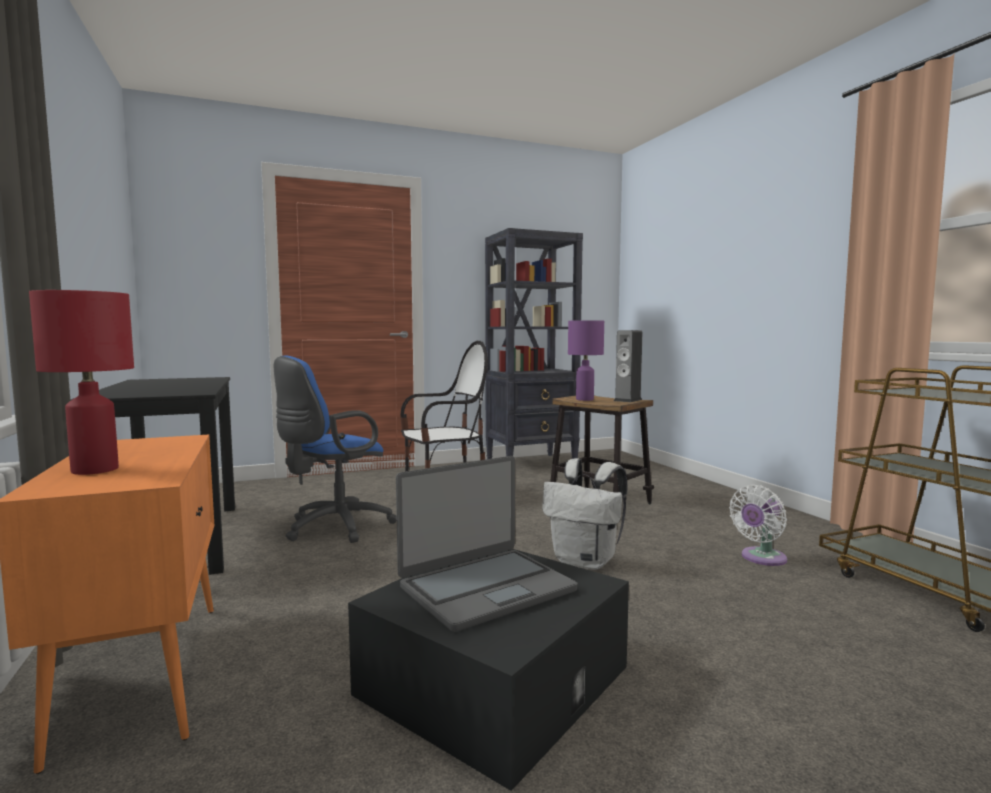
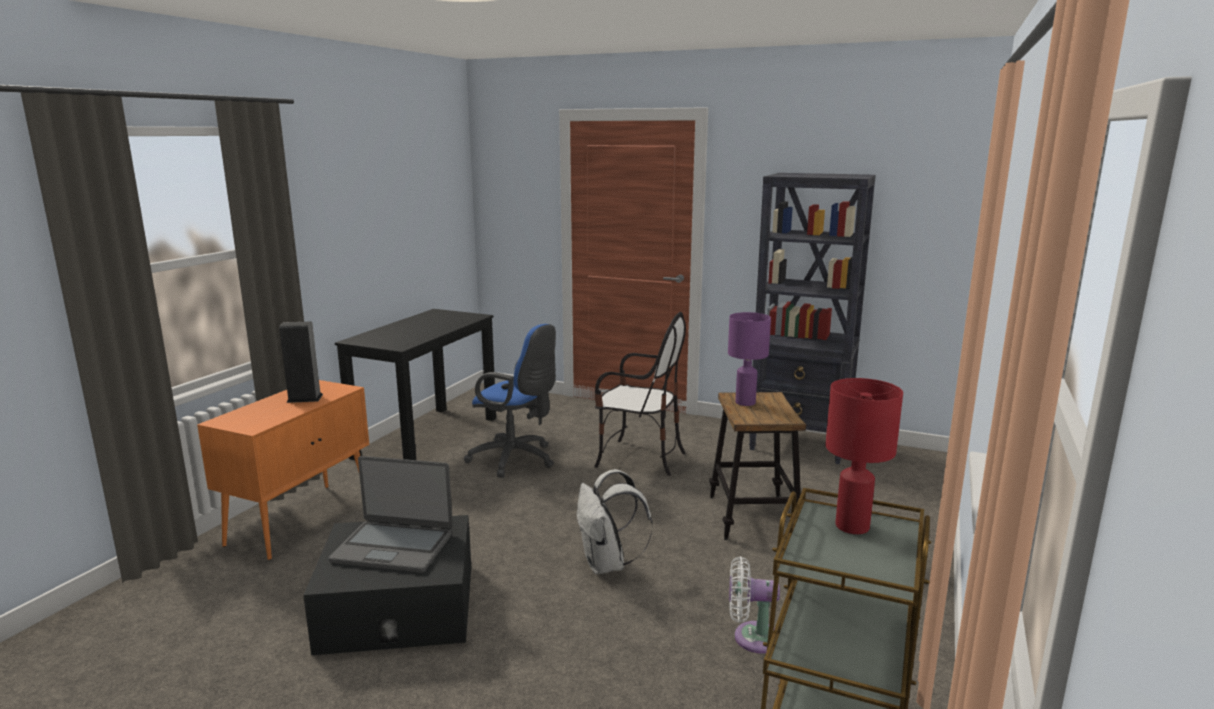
camera: 45 degrees right, 10 degrees up
red table lamp [29,290,134,475] -> red table lamp moved to [825,378,903,534]
blue office chair [274,356,397,543] -> blue office chair turned 150 degrees counterclockwise [464,324,556,478]
speaker [614,330,642,402] -> speaker moved to [279,321,323,403]

